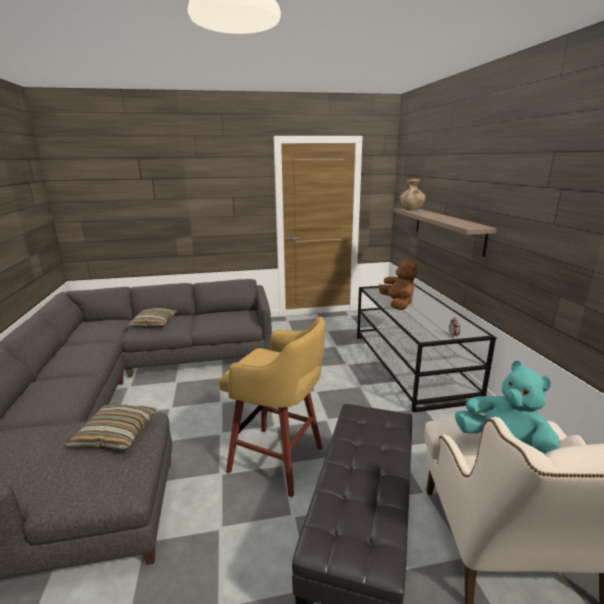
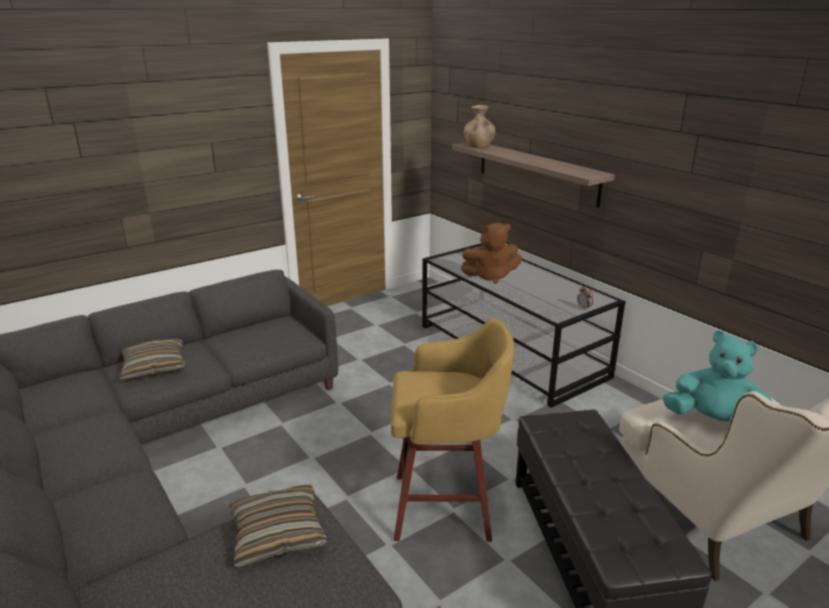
camera: 25 degrees left, 5 degrees up
brown plush toy [379,257,417,310] -> brown plush toy turned 120 degrees clockwise [461,223,522,284]

